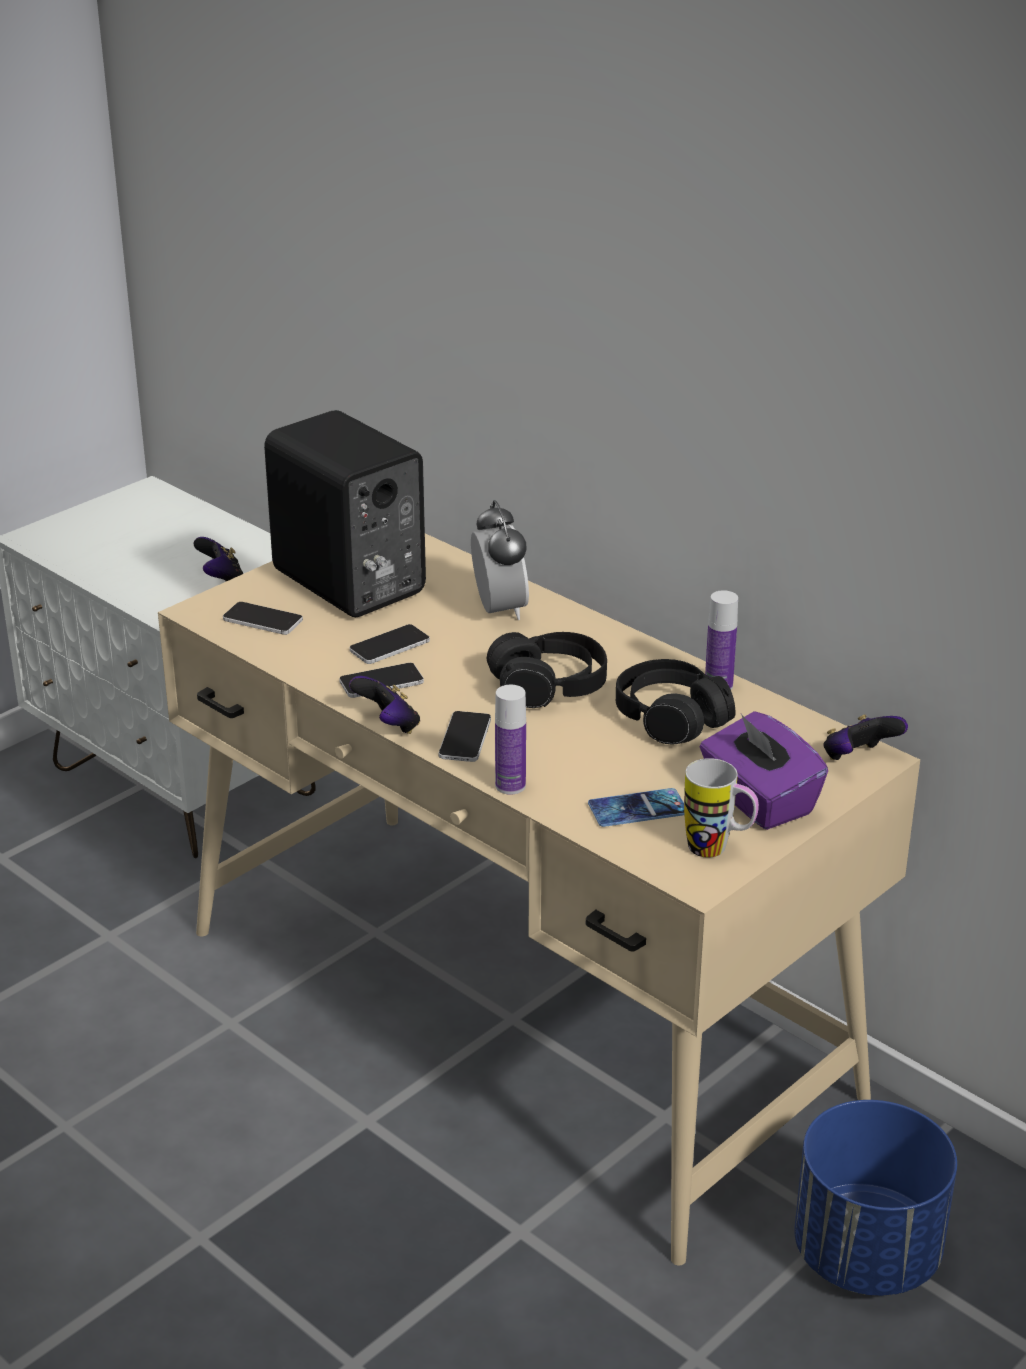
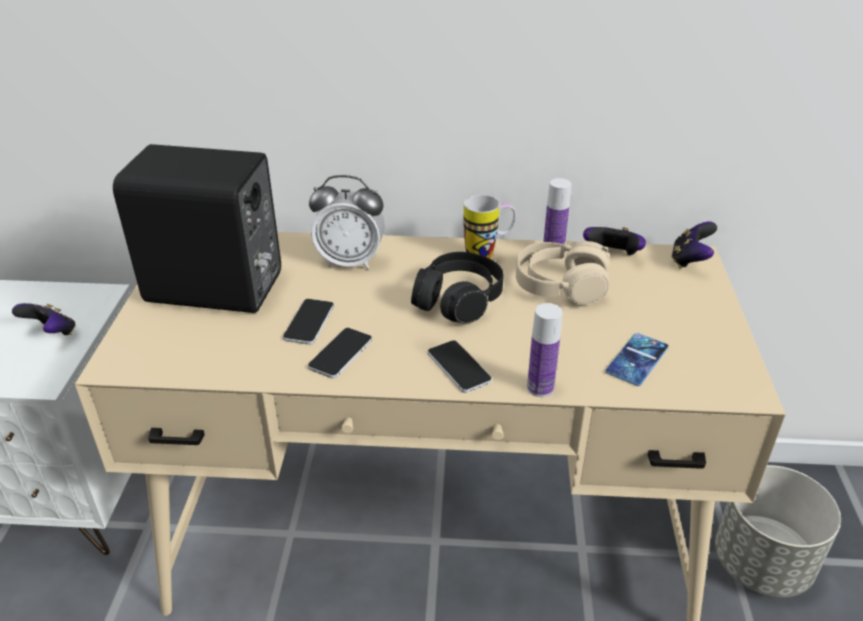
camera: 40 degrees left, 5 degrees up
phone [223,602,303,635] -> none
game controller [349,676,420,734] -> game controller moved to [583,227,646,255]
alarm clock [471,500,529,620] -> alarm clock turned 150 degrees clockwise [309,175,385,269]
black headphones [616,659,735,744] -> beige headphones [516,241,610,305]
mug [684,758,759,858] -> mug moved to [464,195,516,259]
purple tissue box [700,711,828,830] -> none
blue planter [794,1100,957,1296] -> grey planter [715,465,841,597]

